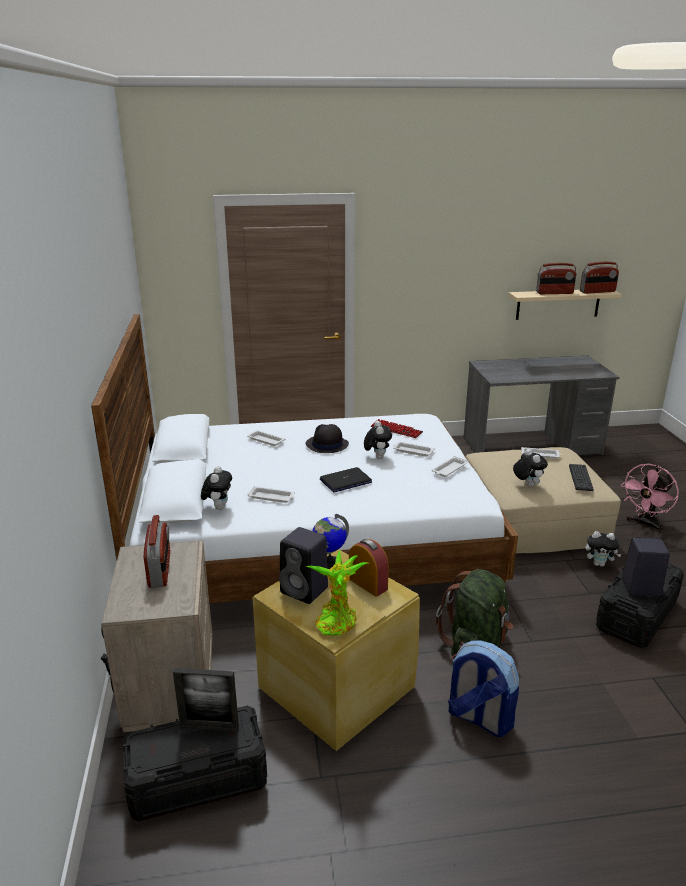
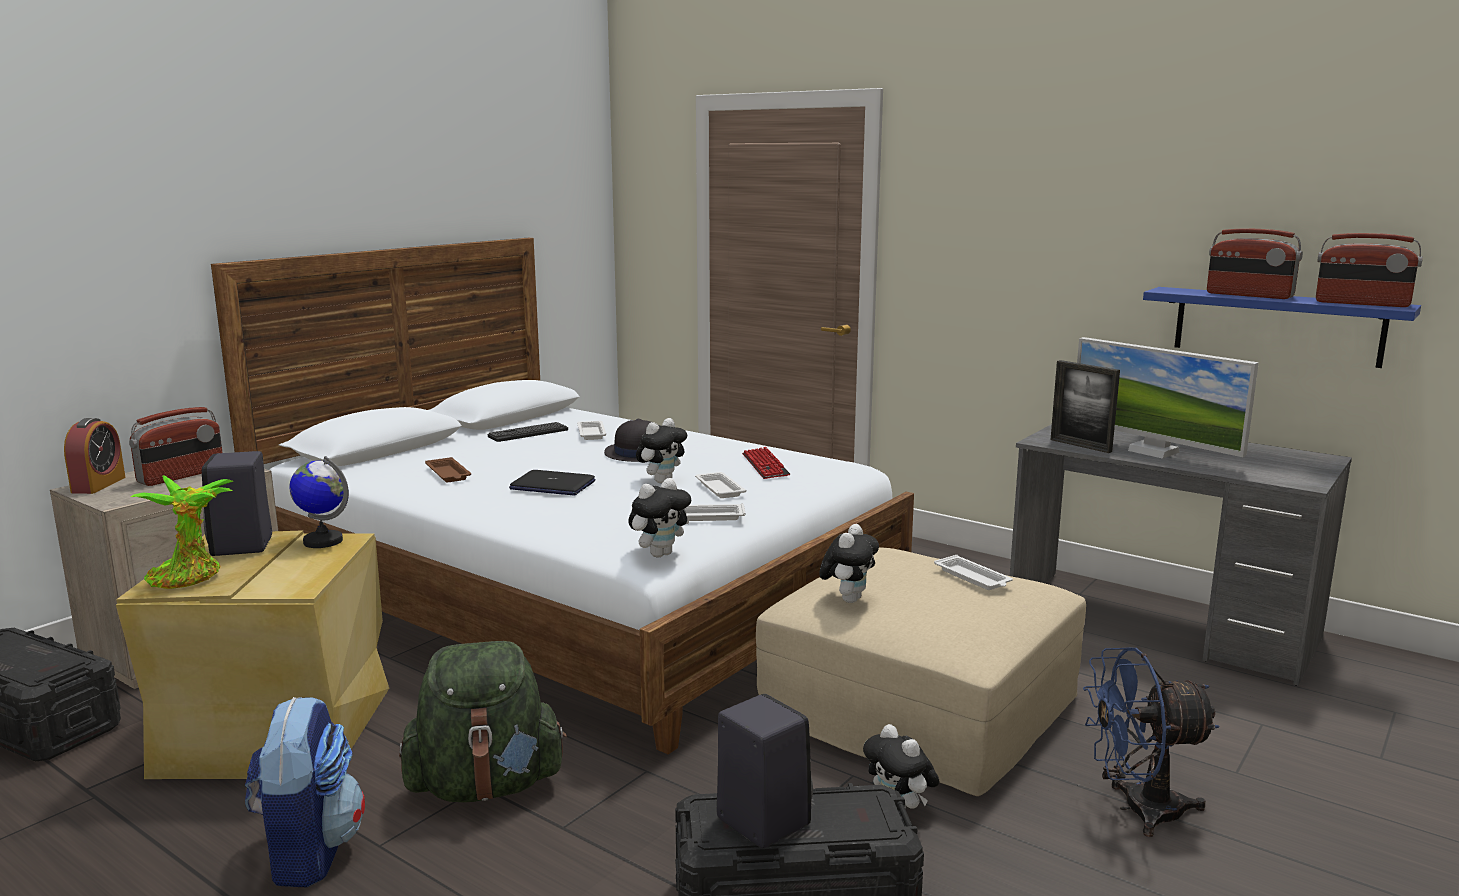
camera: 45 degrees right, 10 degrees down
picture frame [173,668,239,732] -> picture frame moved to [1050,360,1120,453]
plush toy [201,466,232,510] -> plush toy moved to [628,478,691,558]
white tray [247,486,295,503] -> brown tray [425,457,471,482]
alarm clock [349,539,389,597] -> alarm clock moved to [64,418,126,494]
beige shelf [508,290,622,320] -> blue shelf [1143,287,1421,368]
keyboard [569,464,594,491] -> keyboard moved to [488,422,568,442]
pink fan [621,464,679,533] -> blue fan [1083,647,1220,837]
none -> monitor [1077,337,1259,459]

